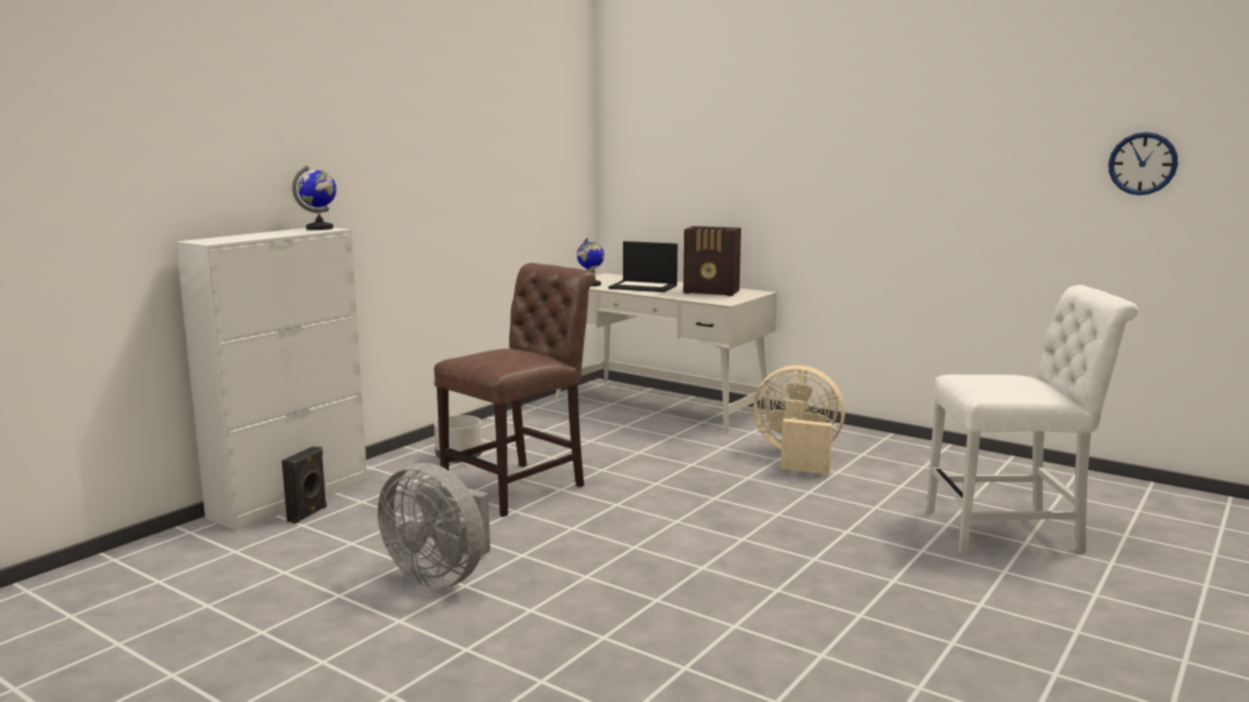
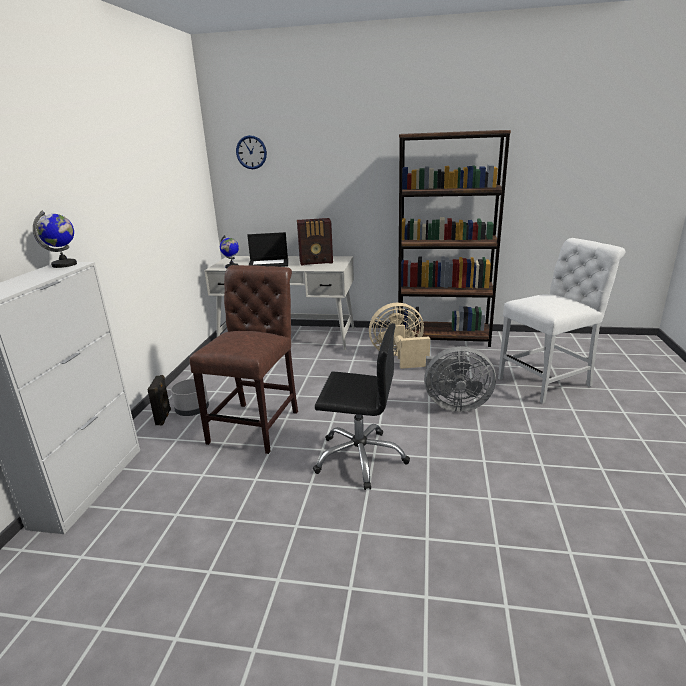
camera: 25 degrees left, 10 degrees up
black speaker [282,446,327,524] -> black speaker moved to [147,375,171,426]
grey fan [378,463,490,588] -> grey fan moved to [424,346,496,412]
wall clock [1108,132,1178,195] -> wall clock moved to [236,135,267,169]
none -> black office chair [313,323,410,490]
none -> brown bookcase [398,130,511,347]

